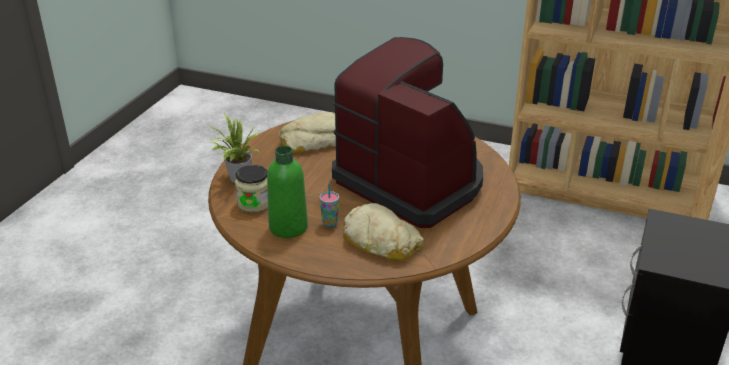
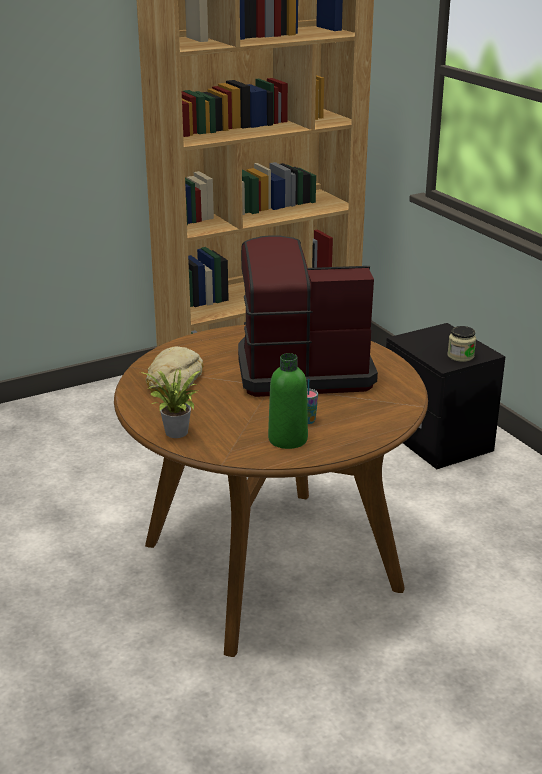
camera: 50 degrees left, 5 degrees down
jar [235,165,268,212] -> jar moved to [448,326,476,362]
bread [343,203,424,260] -> none

